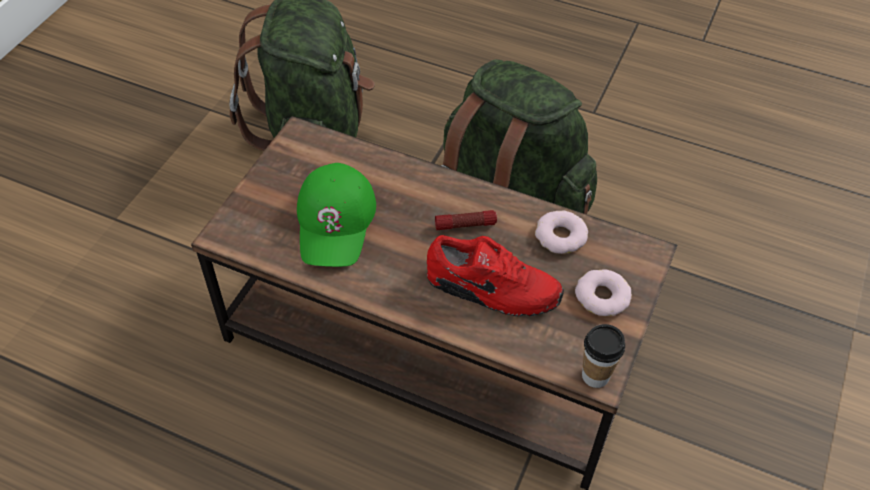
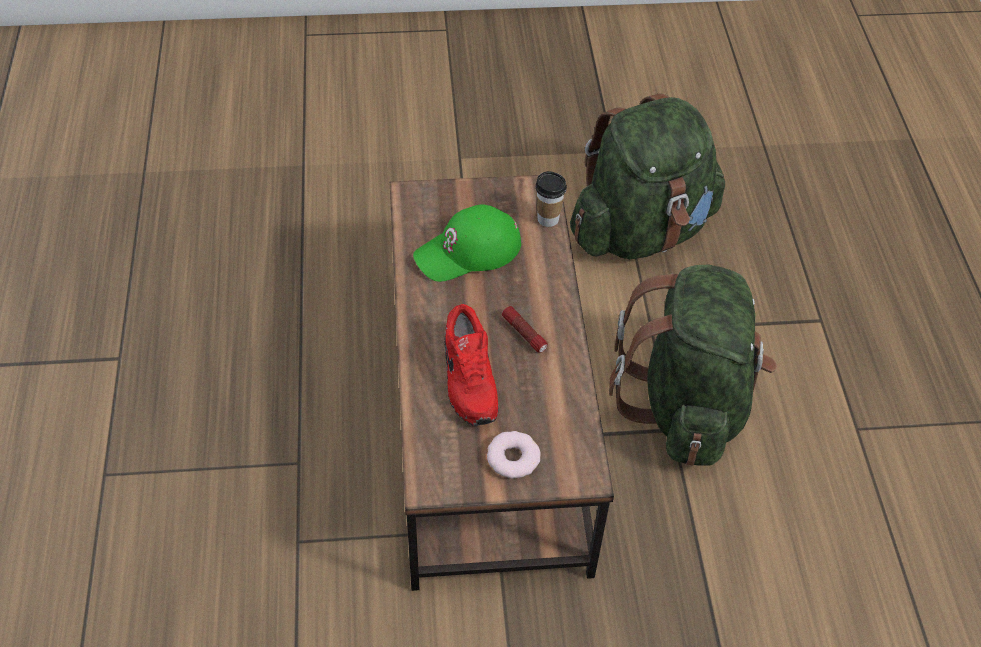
camera: 60 degrees right, 0 degrees up
donut [535,211,588,254] -> none
cup [582,324,625,388] -> cup moved to [535,171,567,227]

